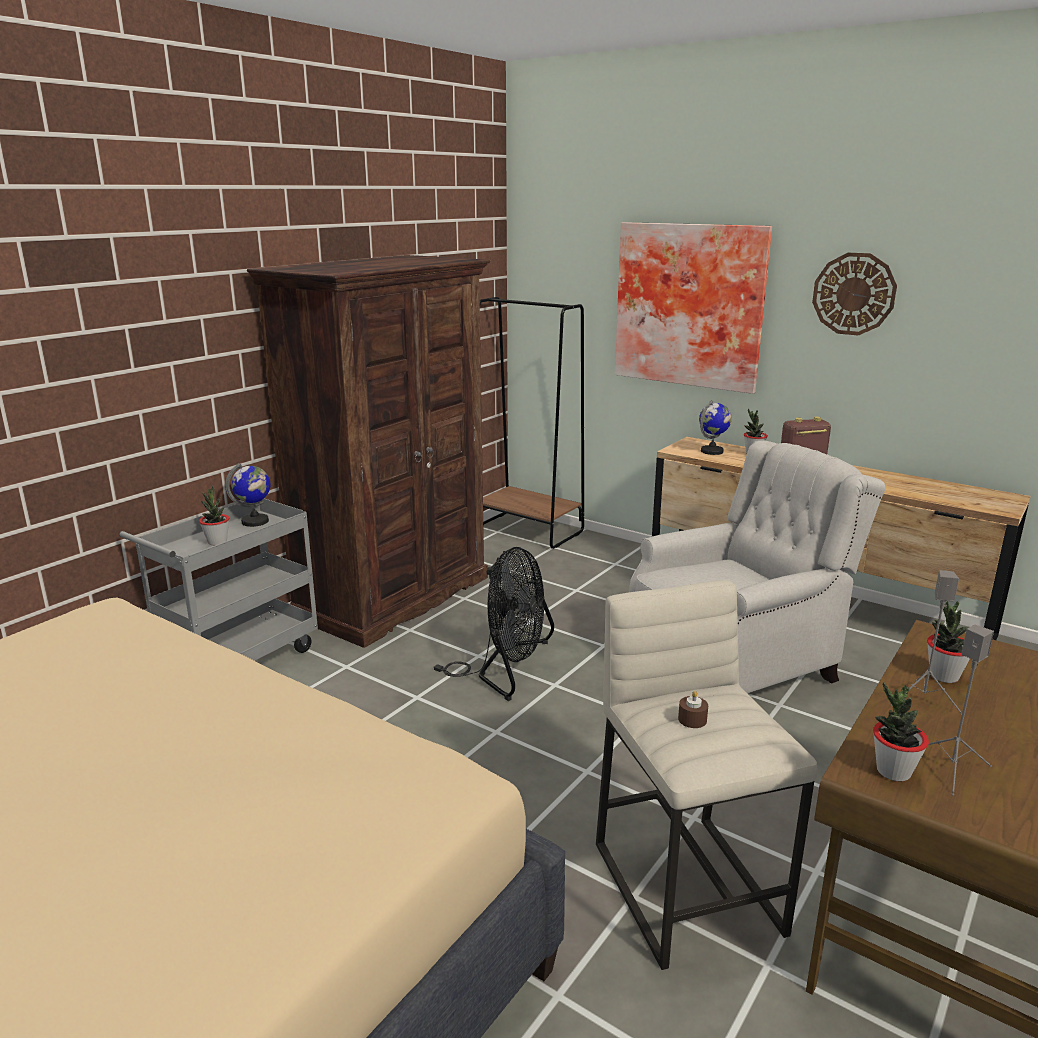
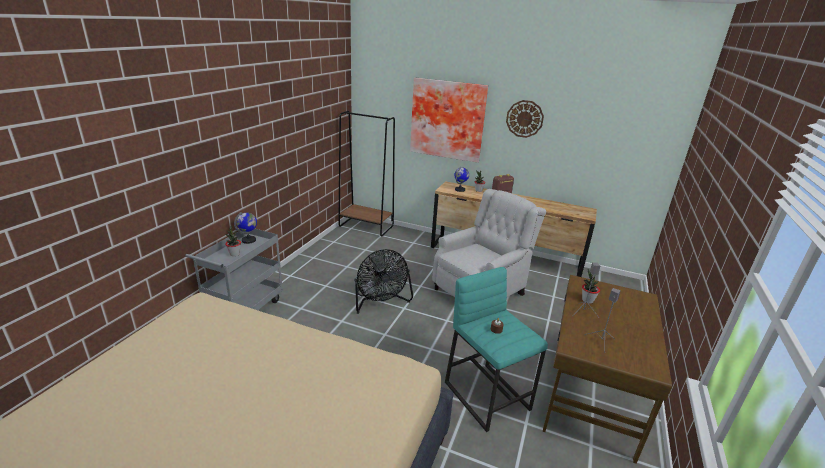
camera: 15 degrees left, 5 degrees up
brown wardrobe [247,255,490,648] -> none
black fan [433,547,554,701] -> black fan turned 60 degrees clockwise [354,249,413,314]
beige stool [596,580,817,970] -> turquoise stool [445,267,548,432]
potted plant [873,682,929,781] -> none

